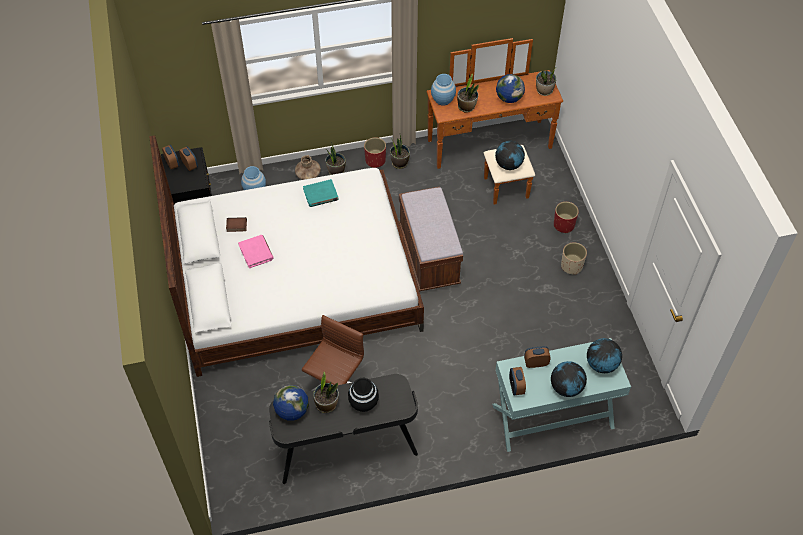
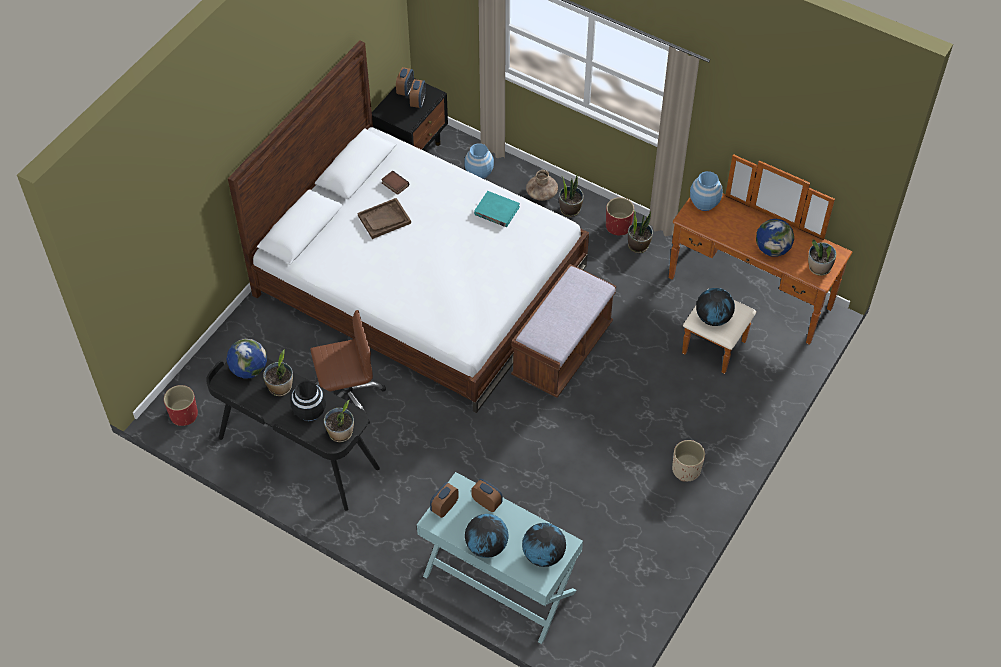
camera: 45 degrees right, 0 degrees up
pink book [238,235,273,268] -> brown tray [357,198,411,239]
potted plant [457,73,479,113] -> potted plant moved to [324,400,354,442]
red planter [554,202,579,233] -> red planter moved to [164,385,198,426]

